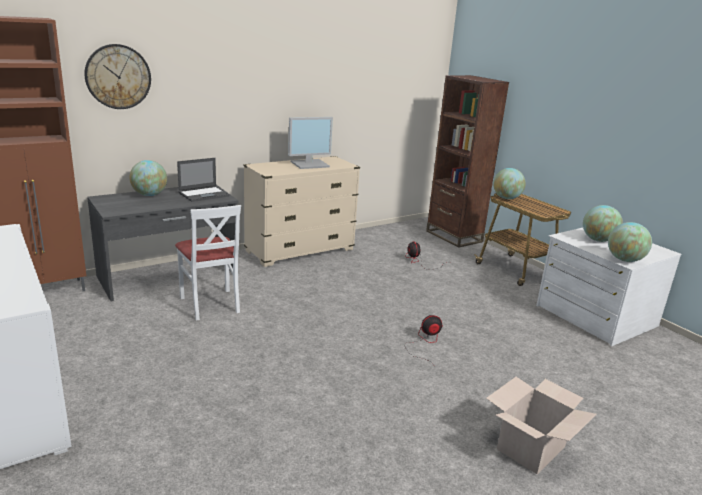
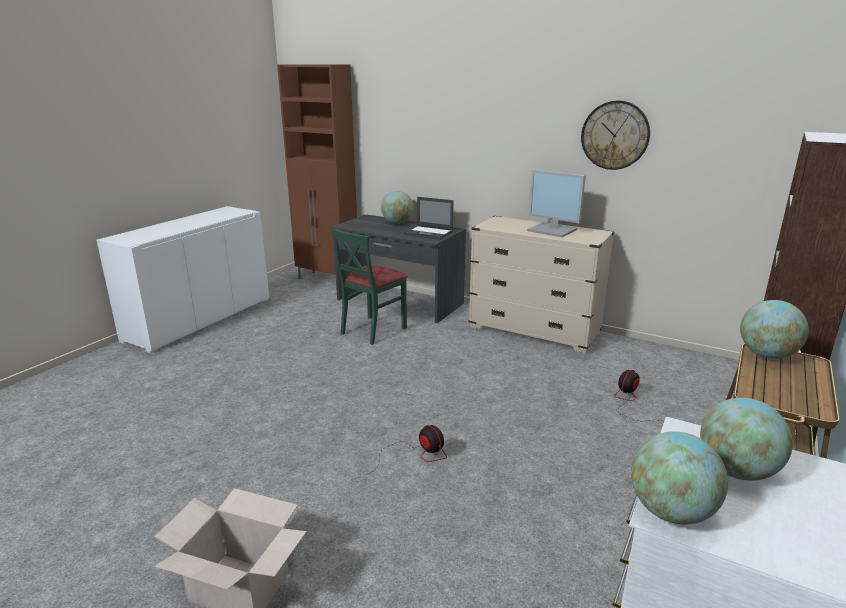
camera: 65 degrees right, 0 degrees up
wall clock [84,44,151,109] -> wall clock moved to [581,100,650,170]
white chair [175,205,241,321] -> green chair [332,229,408,345]

